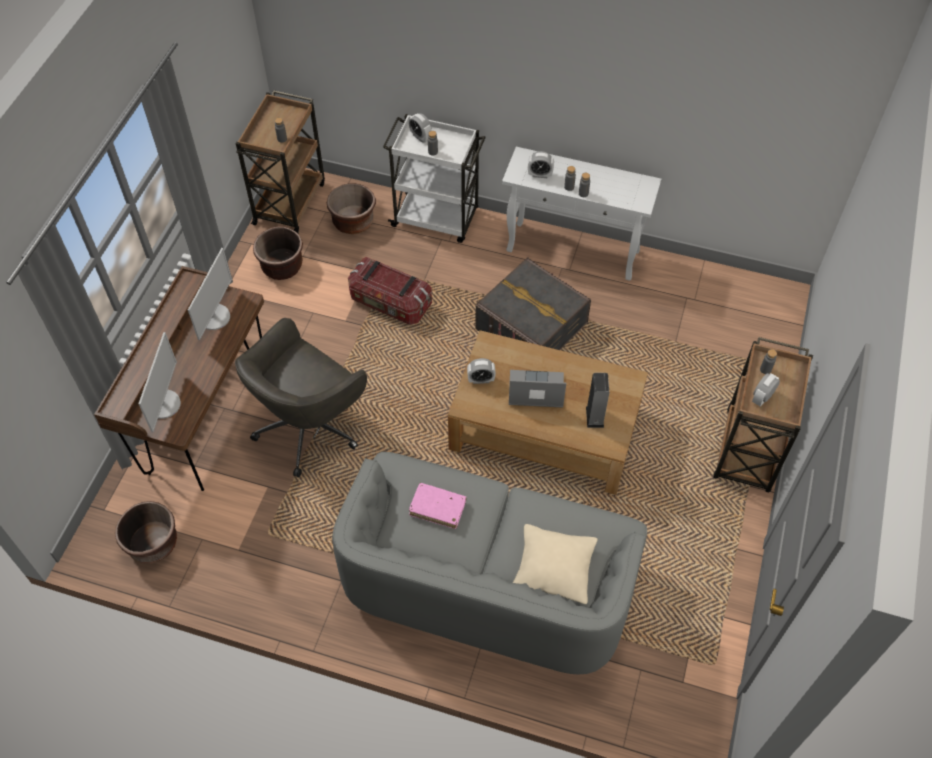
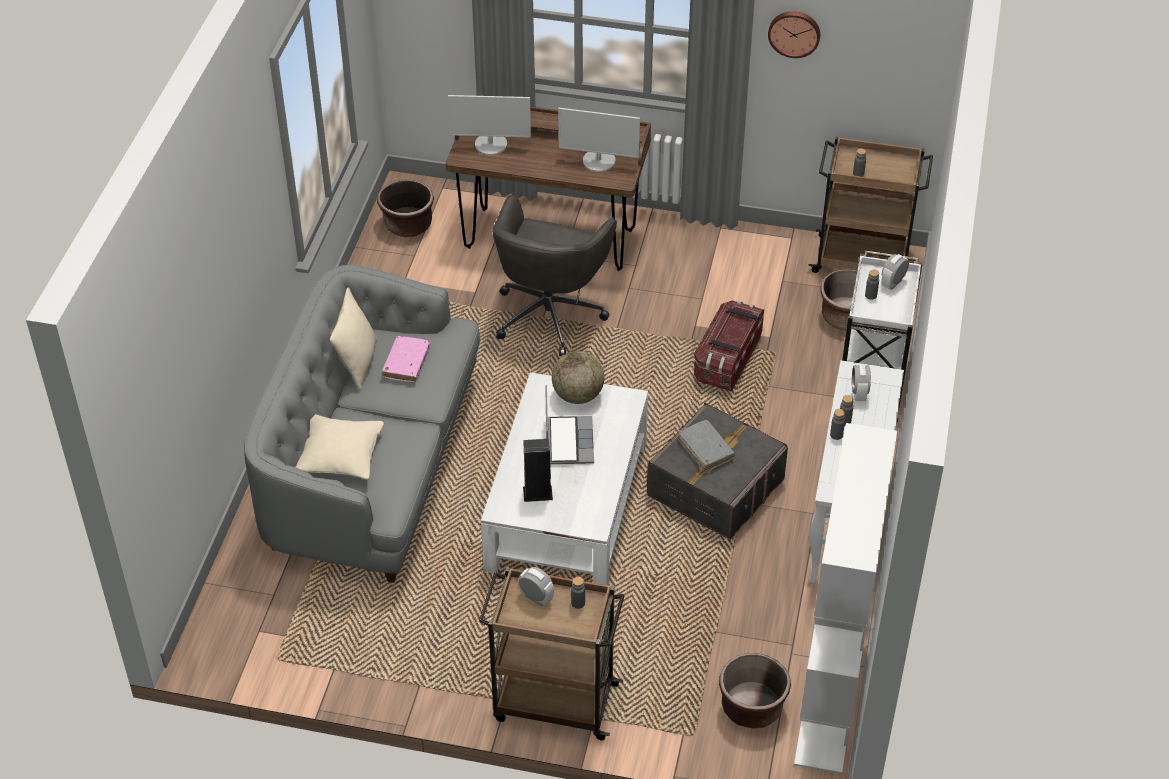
camera: 85 degrees right, 10 degrees down
grey office chair [235,318,367,477] -> grey office chair turned 105 degrees counterclockwise [492,195,617,356]
brown planter [253,226,303,280] -> brown planter moved to [719,653,791,729]
brown coffee table [448,330,648,495] -> white coffee table [481,372,648,585]
alarm clock [467,358,496,384] -> globe [552,351,604,404]
none -> beige pillow [330,287,377,390]
none -> grey book [678,420,735,472]
none -> wall clock [768,11,820,58]
none -> white bookcase [794,423,897,774]

